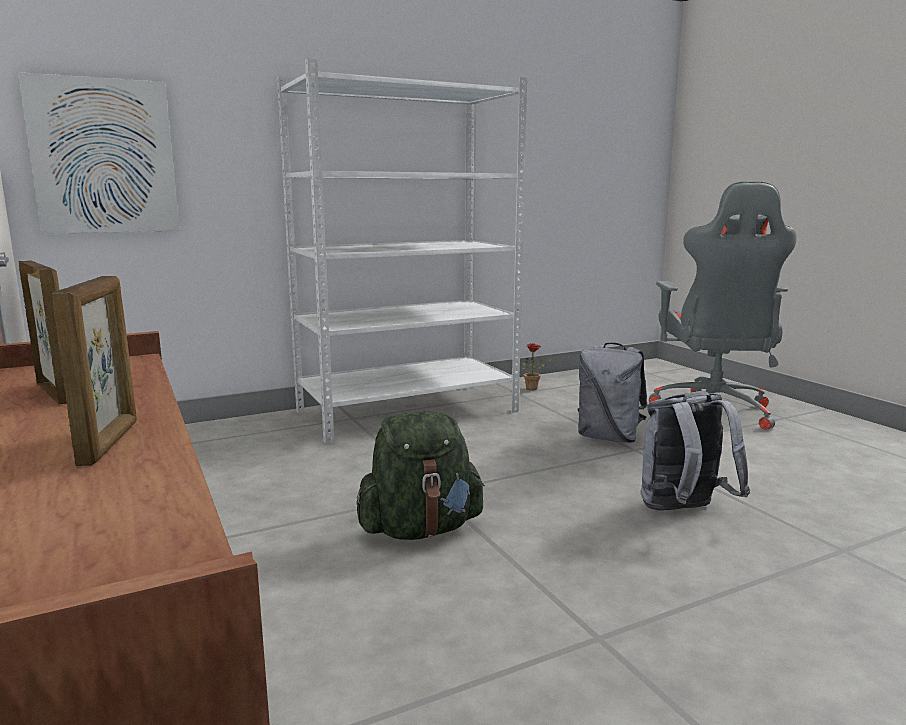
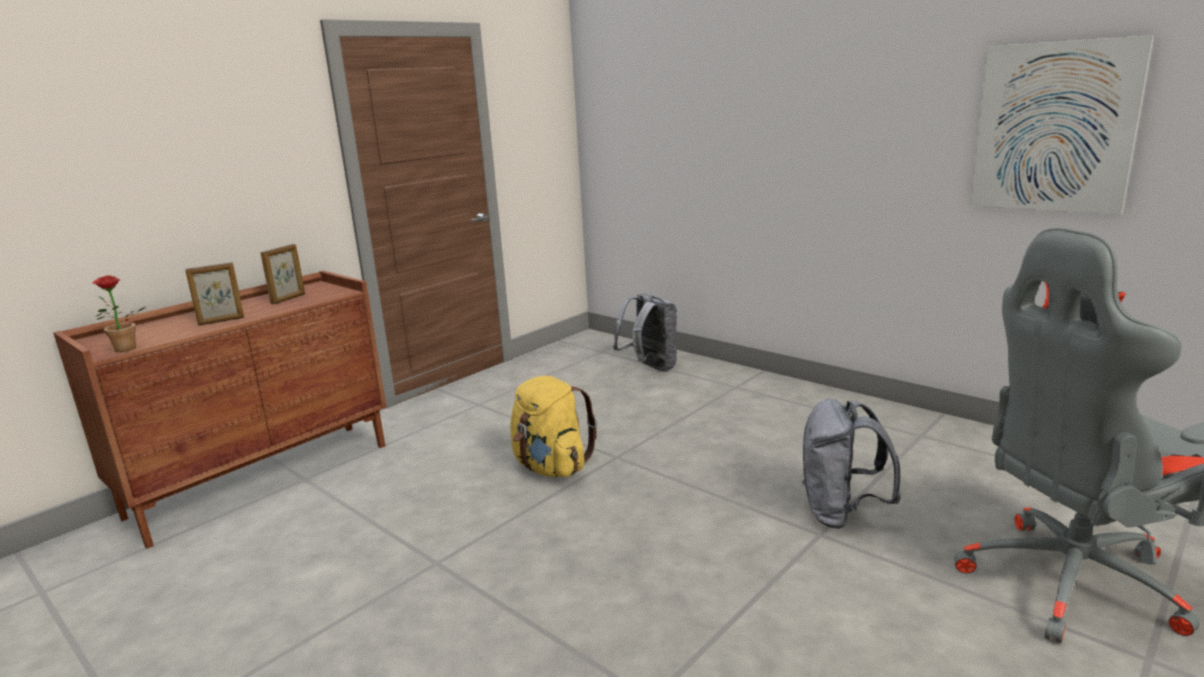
camera: 70 degrees right, 5 degrees up
picture [18,72,180,234] -> picture moved to [970,35,1154,215]
white bookcase [277,58,527,444] -> none
green backpack [356,411,485,540] -> yellow backpack [510,376,597,477]
potted plant [522,343,552,391] -> potted plant moved to [92,275,146,352]
grey backpack [641,391,750,511] -> grey backpack moved to [613,294,677,371]

